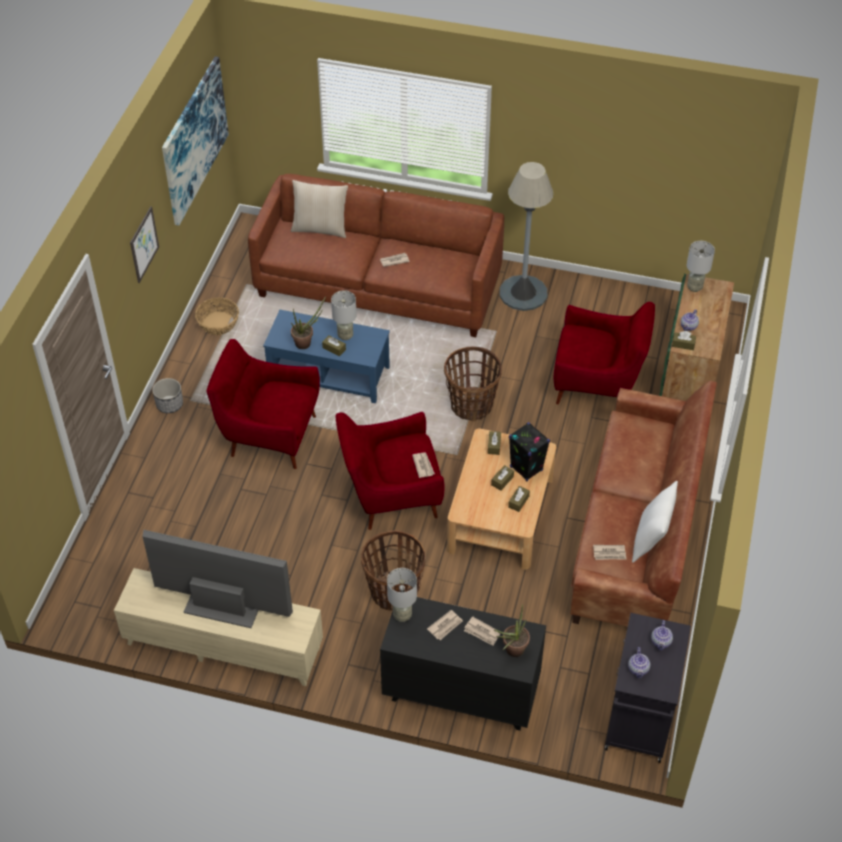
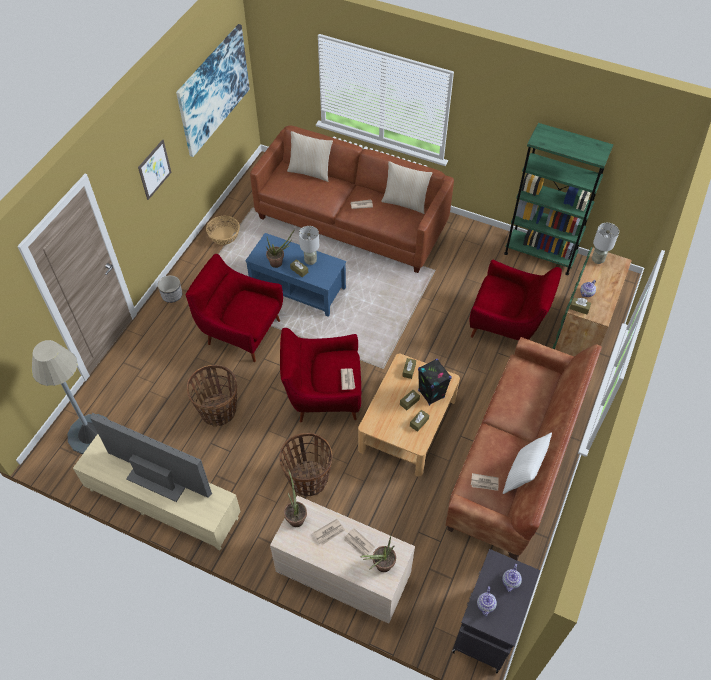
camera: 10 degrees right, 5 degrees up
black dresser [380,597,546,731] -> beige dresser [270,495,415,624]
grey table lamp [387,568,417,622] -> potted plant [284,469,307,527]
basket [444,347,502,421] -> basket moved to [187,365,237,427]
grey floor lamp [500,162,554,311] -> grey floor lamp moved to [32,340,108,454]
none -> beige pillow [381,161,432,214]
none -> green bookcase [504,123,613,275]

